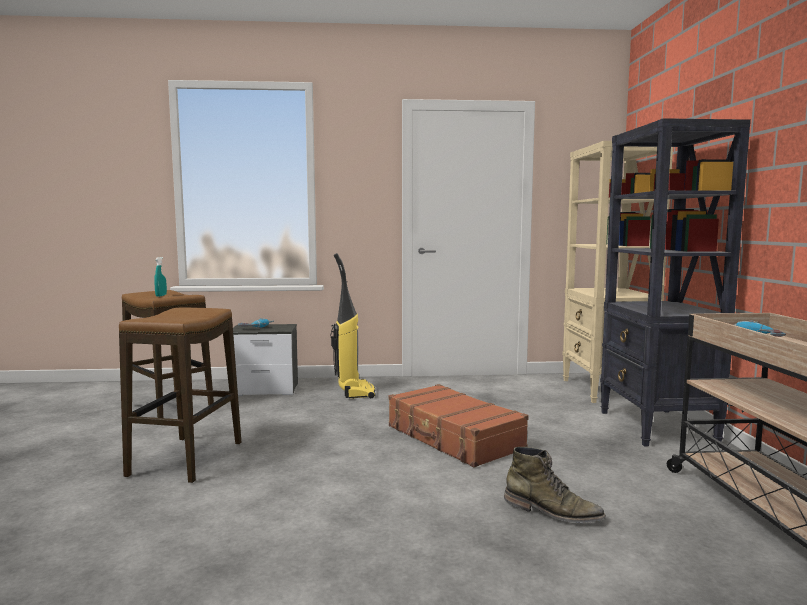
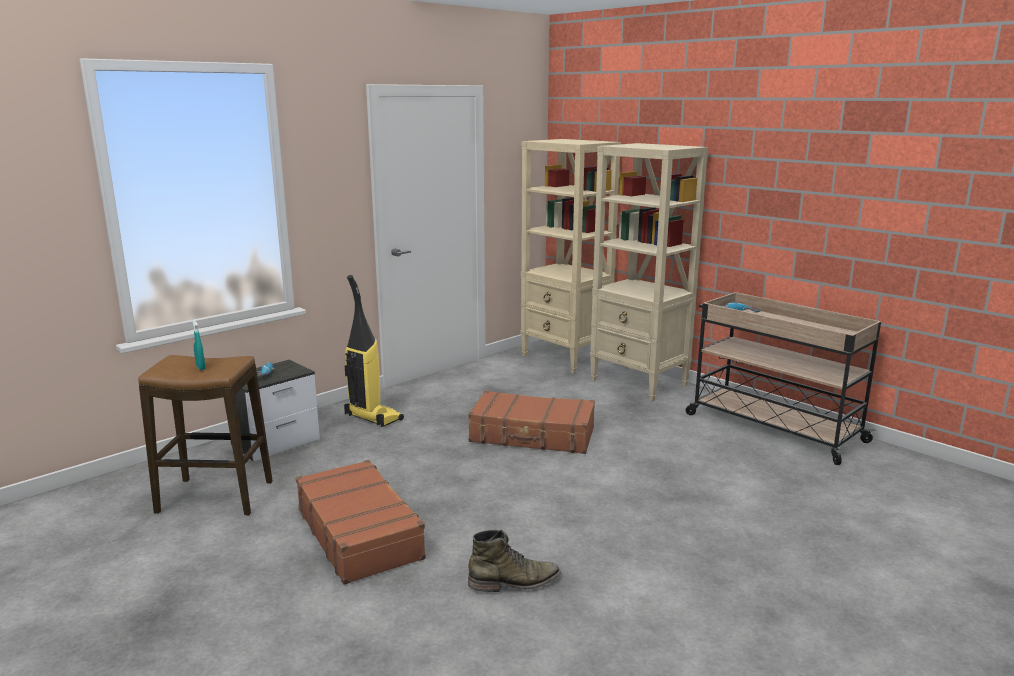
camera: 40 degrees left, 10 degrees up
stool [119,307,241,483] -> brown suitcase [296,460,426,585]
green boot [504,447,606,523] -> green boot moved to [468,529,561,592]
black bookcase [600,118,751,446] -> beige bookcase [590,143,708,401]

